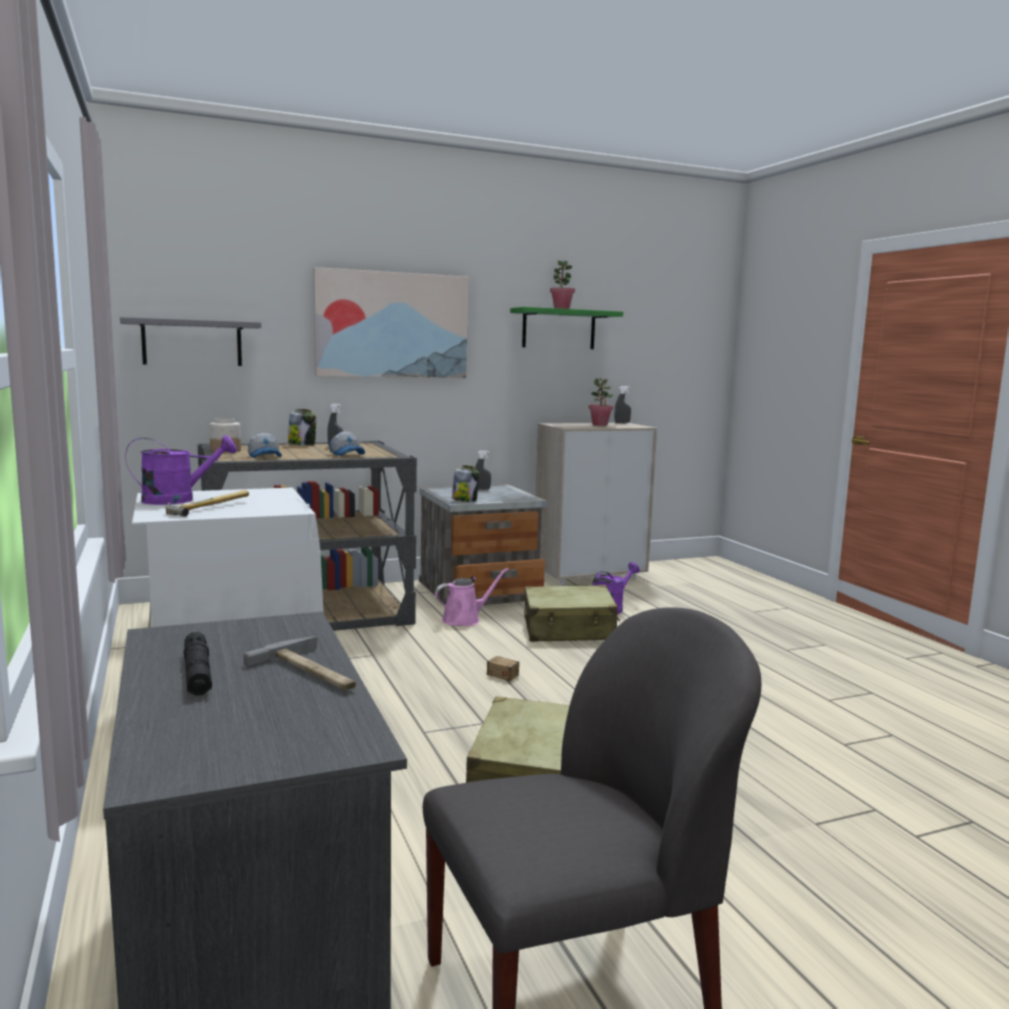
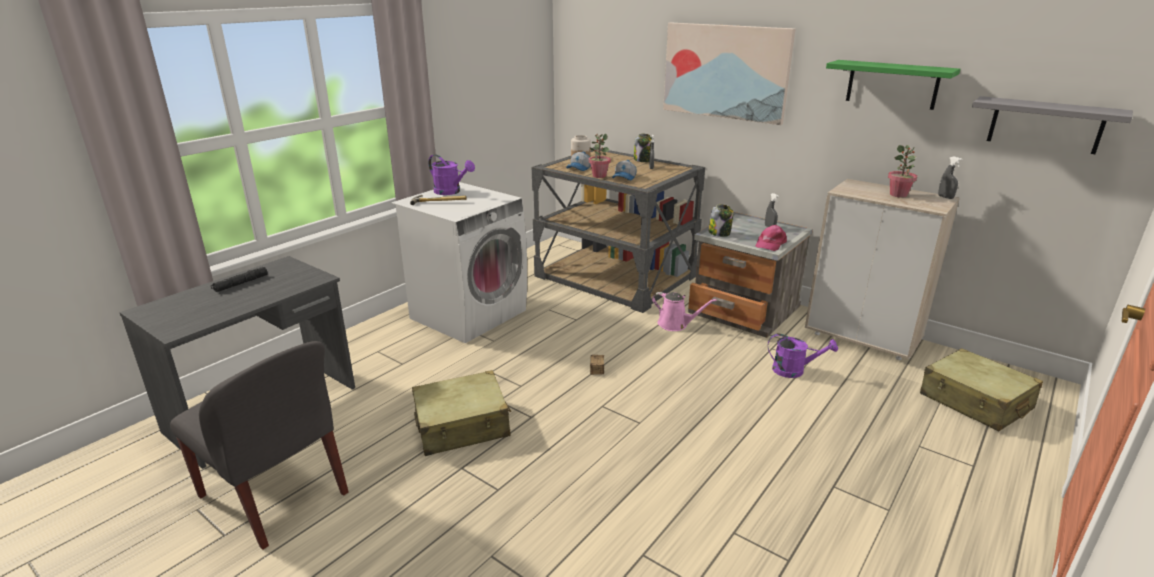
camera: 60 degrees right, 15 degrees up
grey shelf [120,317,261,366] -> grey shelf moved to [972,96,1133,154]
hammer [243,636,356,691] -> none
beige suitcase [524,585,620,642] -> beige suitcase moved to [920,348,1043,431]
potted plant [550,260,575,309] -> potted plant moved to [589,134,611,178]
none -> pink cap [755,225,787,251]

